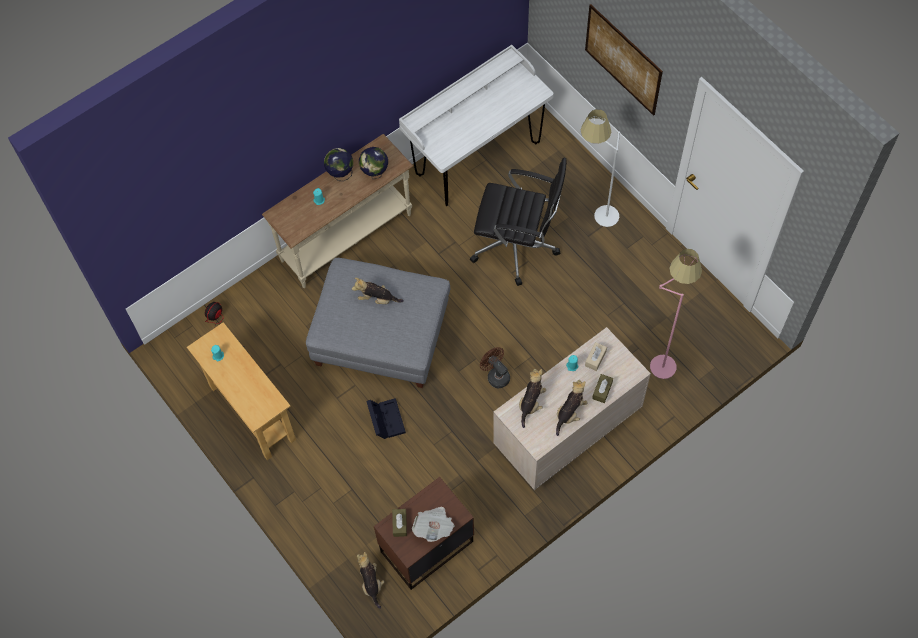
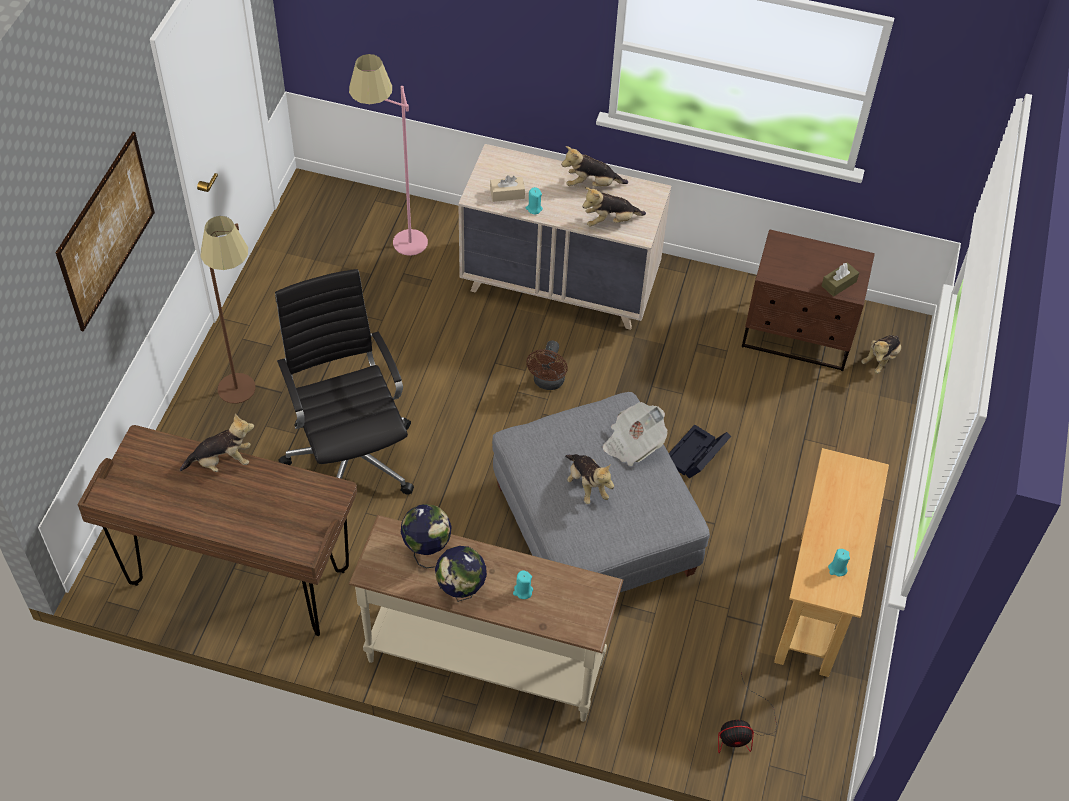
camera: 130 degrees left, 10 degrees down
white desk [399,45,553,206] -> brown desk [77,425,357,636]
newspaper [412,507,455,542] -> newspaper moved to [603,402,668,466]
white floor lamp [581,109,620,227] -> brown floor lamp [201,216,255,404]
brown tissue box [592,374,613,403] -> none
none -> plush toy [180,414,254,472]

